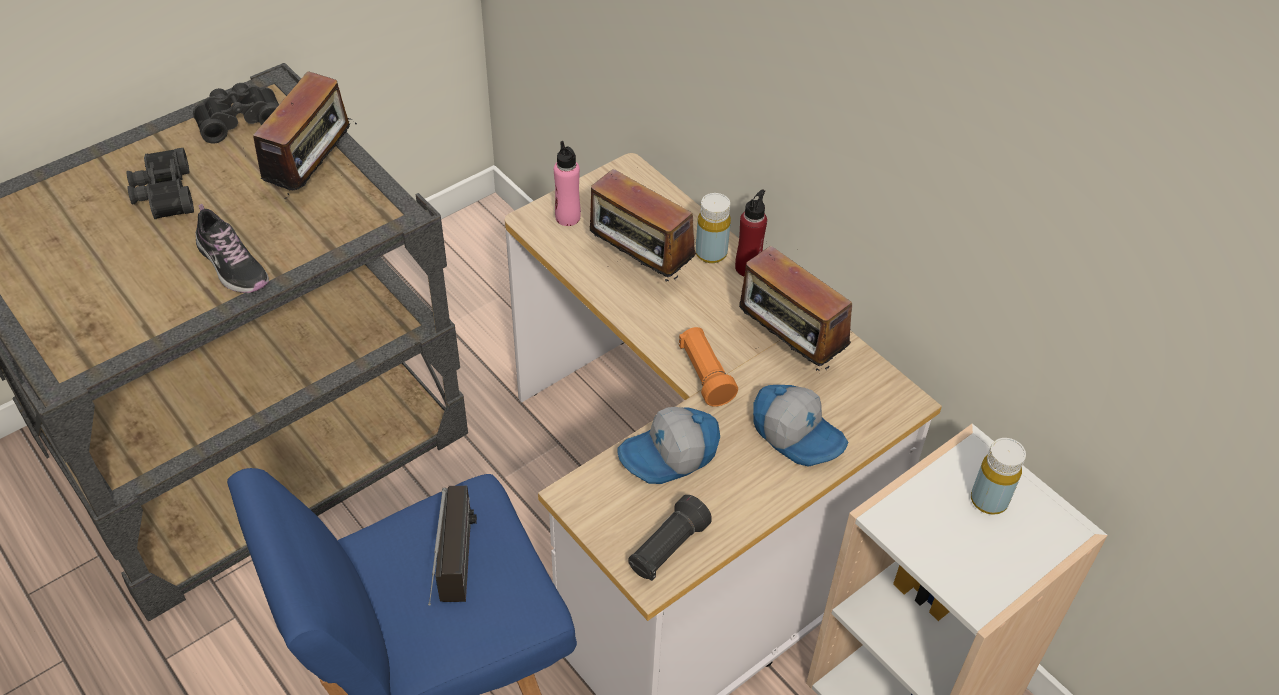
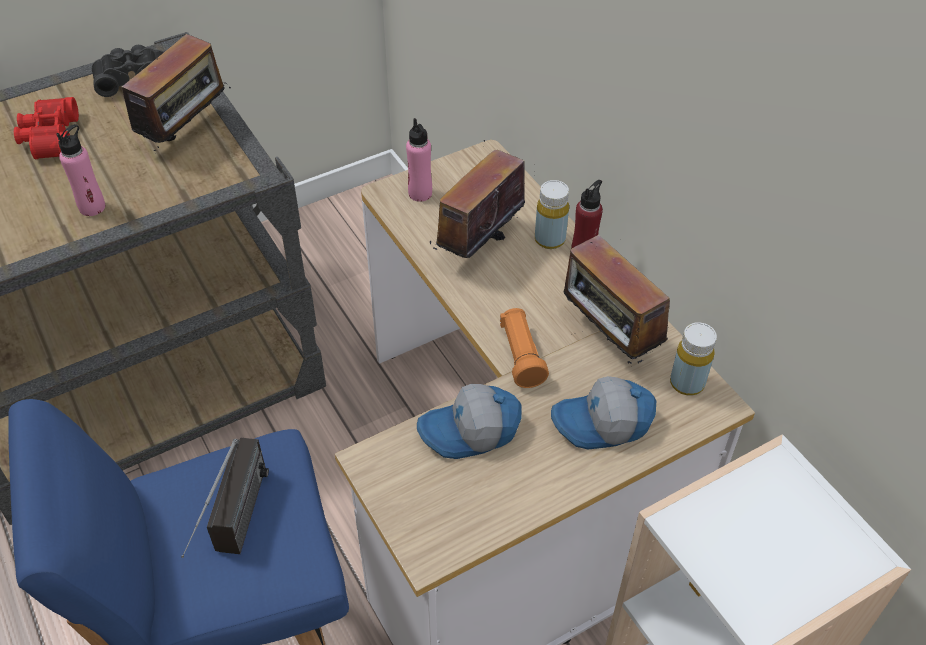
camera: 10 degrees right, 0 degrees up
black binoculars [126,148,194,219] -> red binoculars [14,97,79,159]
shoe [195,204,269,293] -> pink bottle [56,124,105,216]
radio [590,168,696,284] -> radio turned 75 degrees clockwise [430,140,535,258]
black flashlight [628,495,712,581] -> none
cap [753,385,848,467] -> cap turned 120 degrees clockwise [551,376,656,450]
yellow bottle [971,438,1026,515] -> yellow bottle moved to [670,322,717,396]

